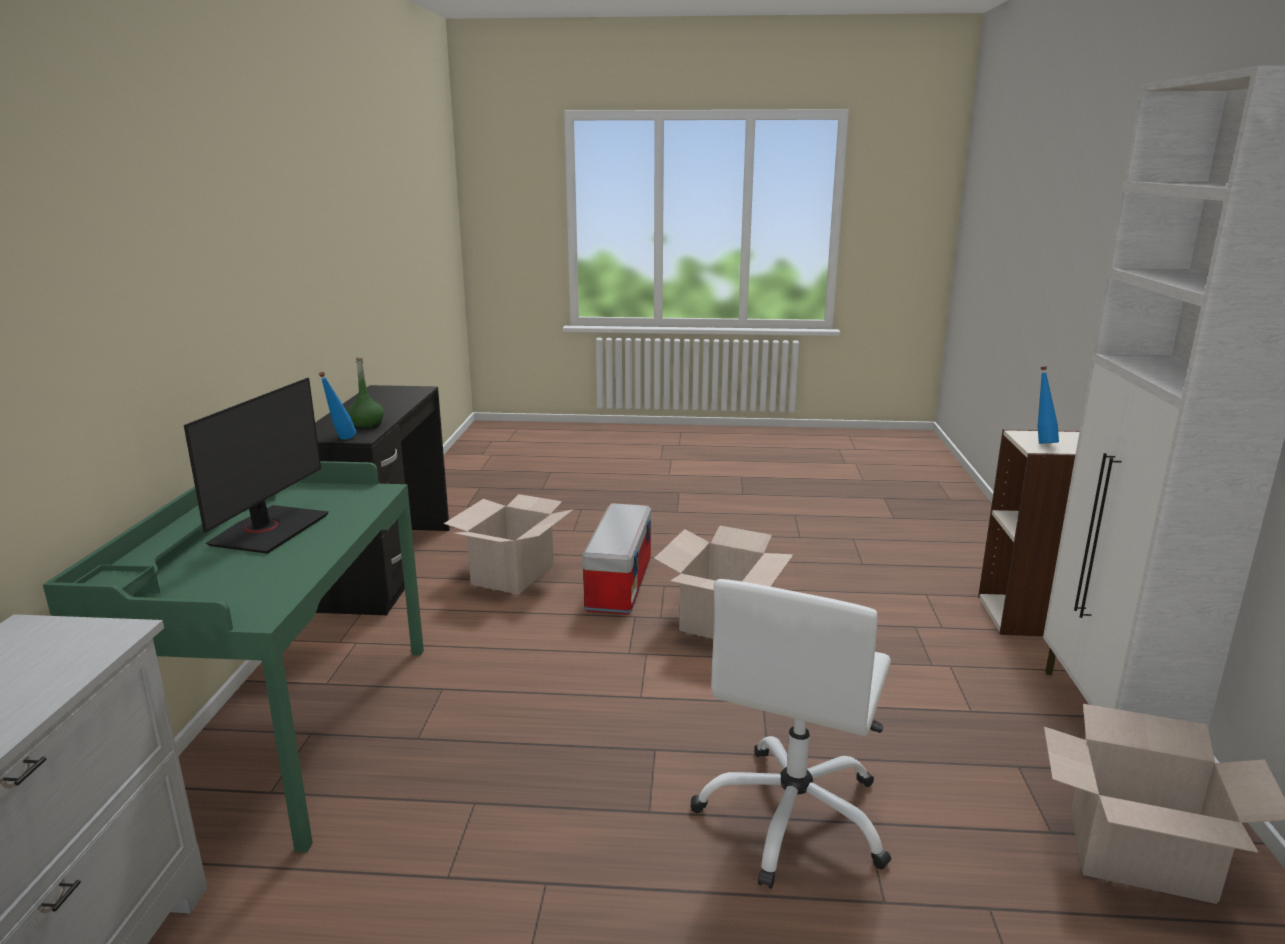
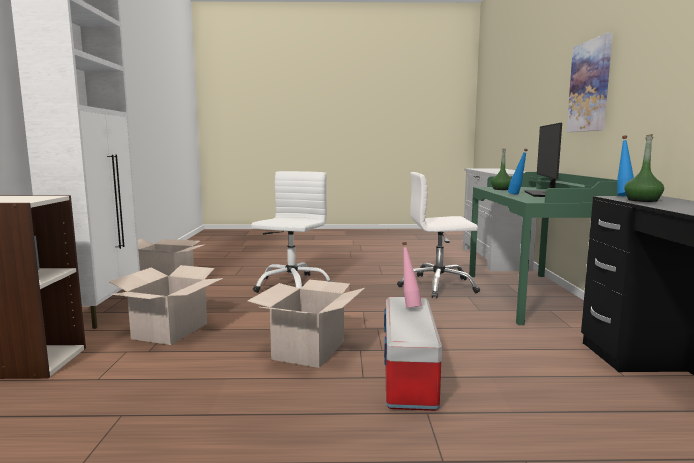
camera: 175 degrees right, 10 degrees down
cardboard box [444,494,574,594] -> cardboard box moved to [109,265,224,345]
blue bottle [1038,367,1059,444] -> blue bottle moved to [508,149,528,195]
none -> white office chair [397,172,480,298]
none -> pink bottle [402,242,422,308]
none -> green bottle [491,148,512,190]
none -> picture [566,33,613,132]

